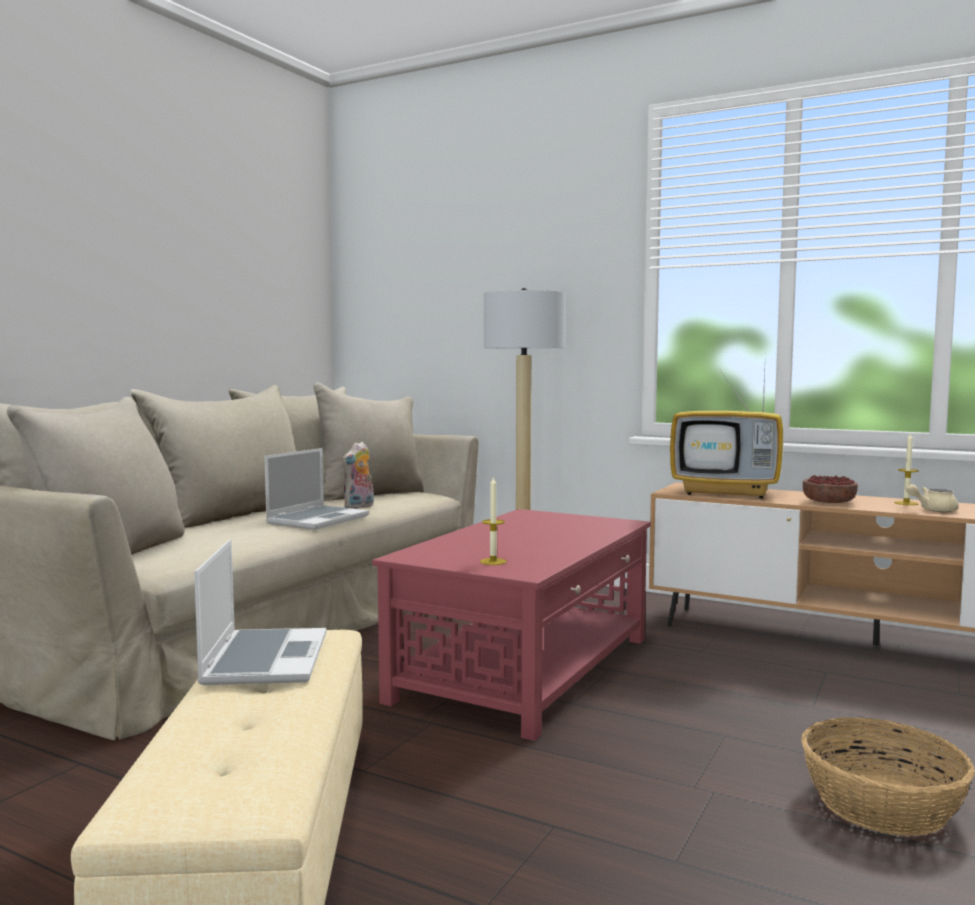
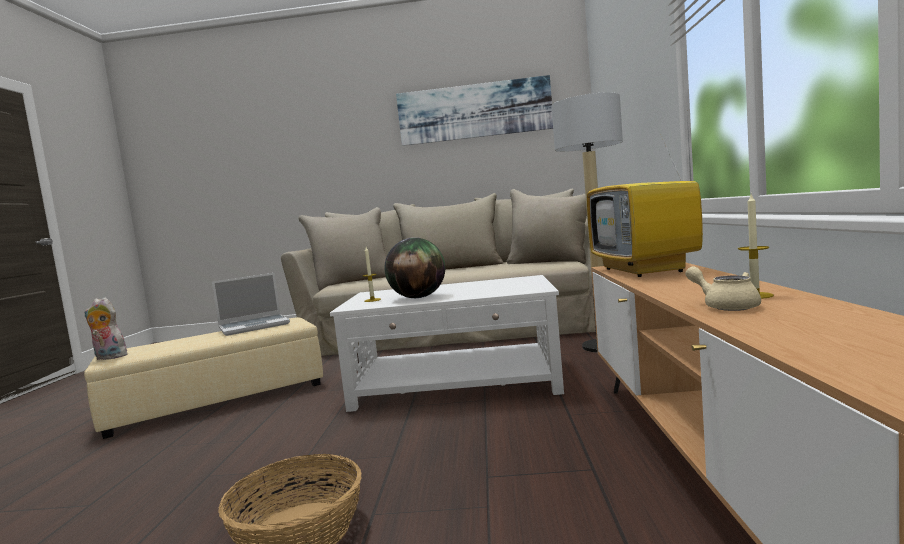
camera: 65 degrees right, 0 degrees up
laptop [264,448,369,530] -> none
plush toy [342,442,374,509] -> plush toy moved to [84,297,127,360]
red coffee table [372,509,651,741] -> white coffee table [330,275,564,412]
bowl [803,475,858,503] -> none
none -> globe [384,238,445,298]
none -> picture [396,75,553,146]

